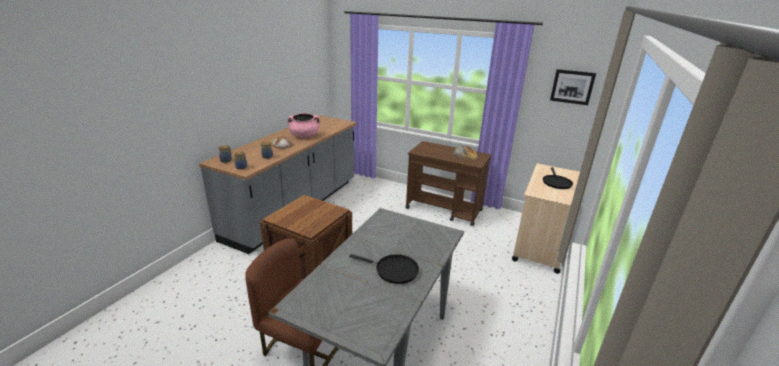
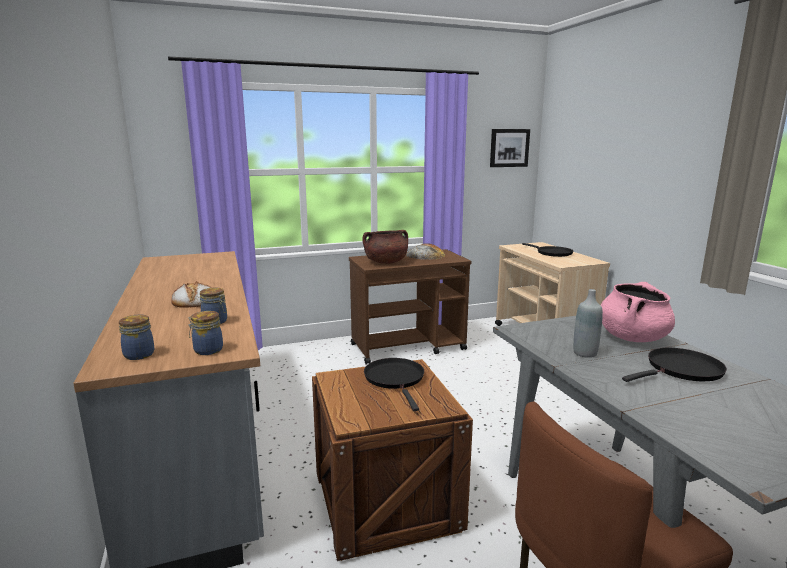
camera: 45 degrees left, 10 degrees down
pink cooking pot [288,113,320,138] -> pink cooking pot moved to [601,282,675,342]
none -> brown cooking pot [362,230,408,264]
none -> black frying pan [364,358,424,411]
none -> grey bottle [573,289,603,358]

